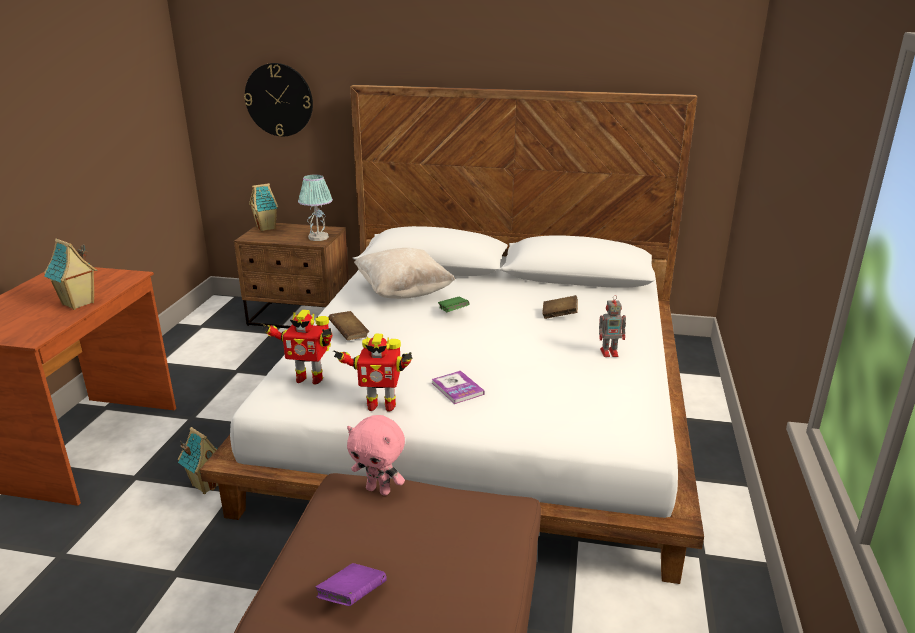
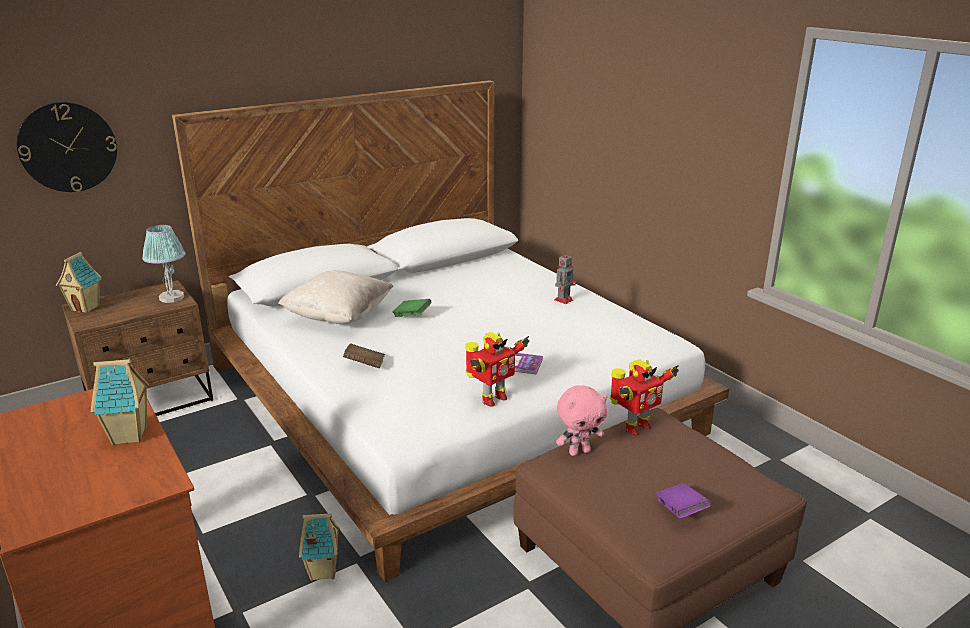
camera: 45 degrees left, 0 degrees up
toy robot [261,310,332,385] -> toy robot moved to [610,359,679,435]
brown book [542,295,578,319] -> none

